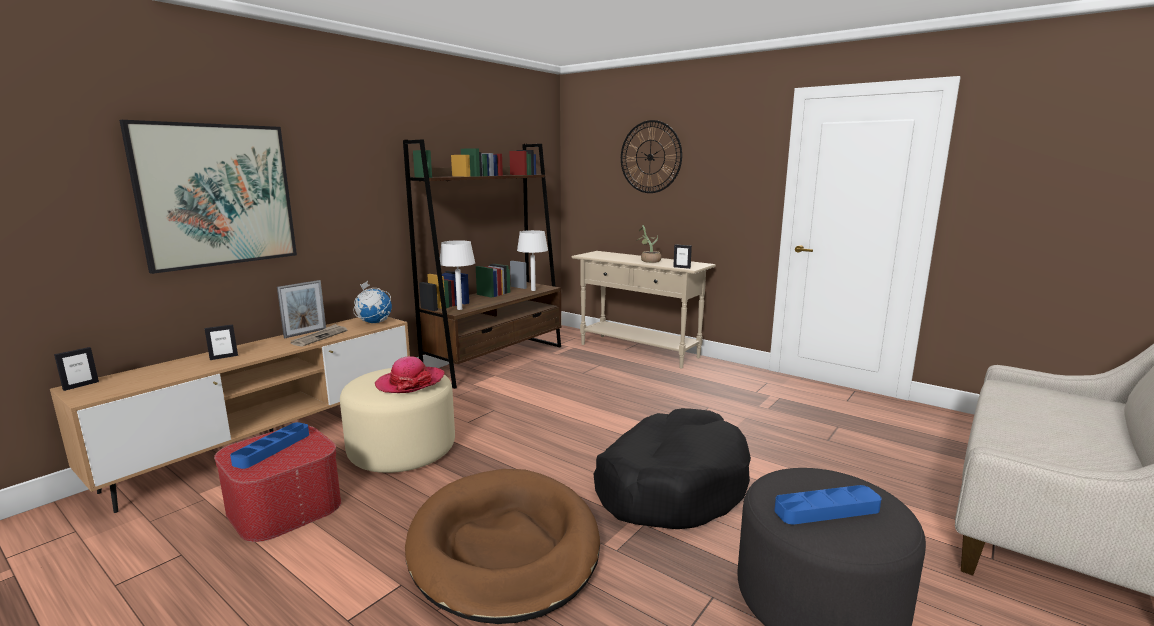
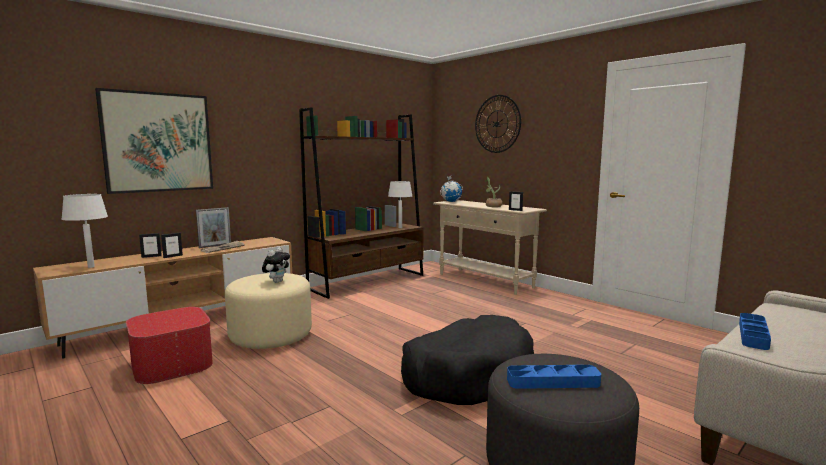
camera: 10 degrees right, 5 degrees down
picture frame [54,347,99,391] -> picture frame moved to [161,233,183,258]
blue tray [230,422,309,469] -> blue tray moved to [739,313,771,350]
globe [353,281,392,323] -> globe moved to [440,176,463,202]
hat [375,356,445,393] -> plush toy [262,248,290,283]
brown dog bed [405,469,600,624] -> none
white table lamp [440,240,475,310] -> white table lamp moved to [61,194,108,268]

